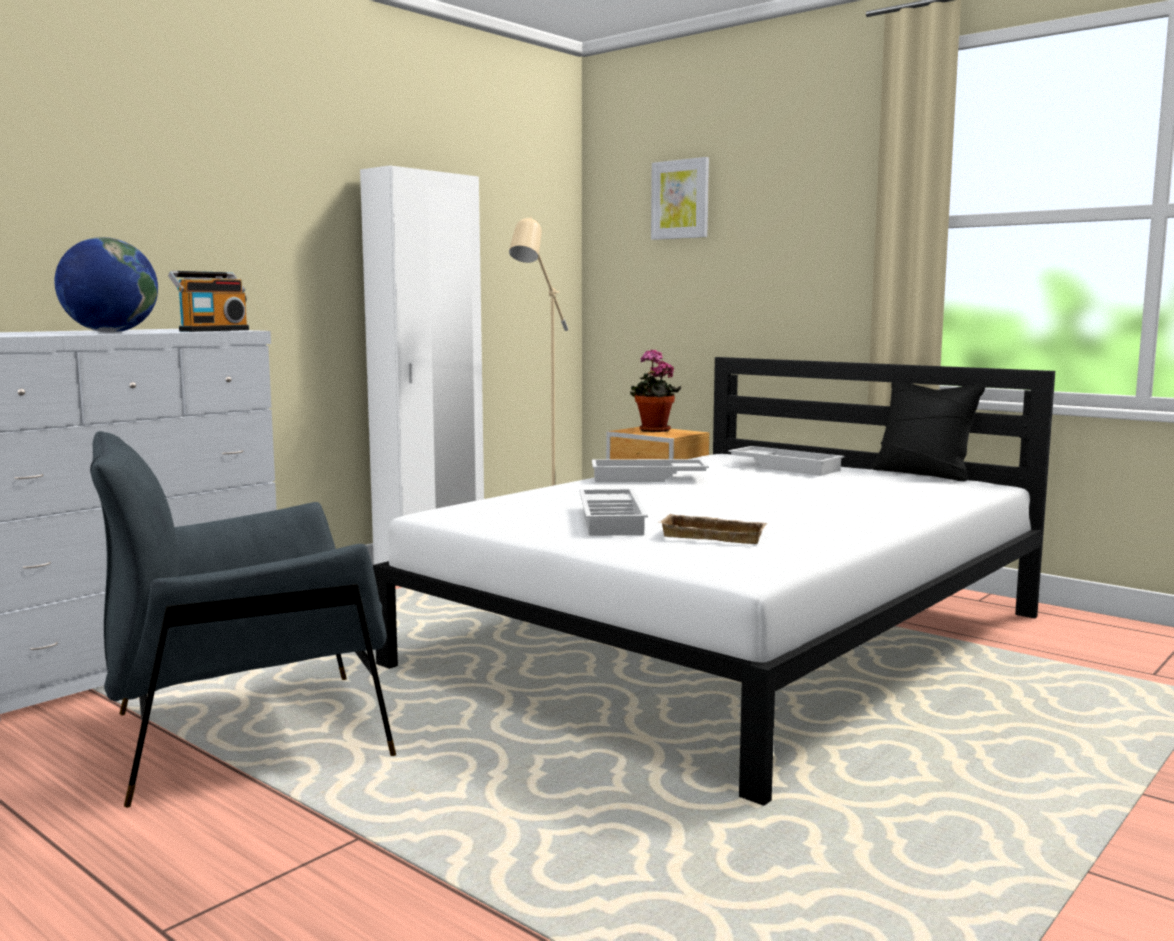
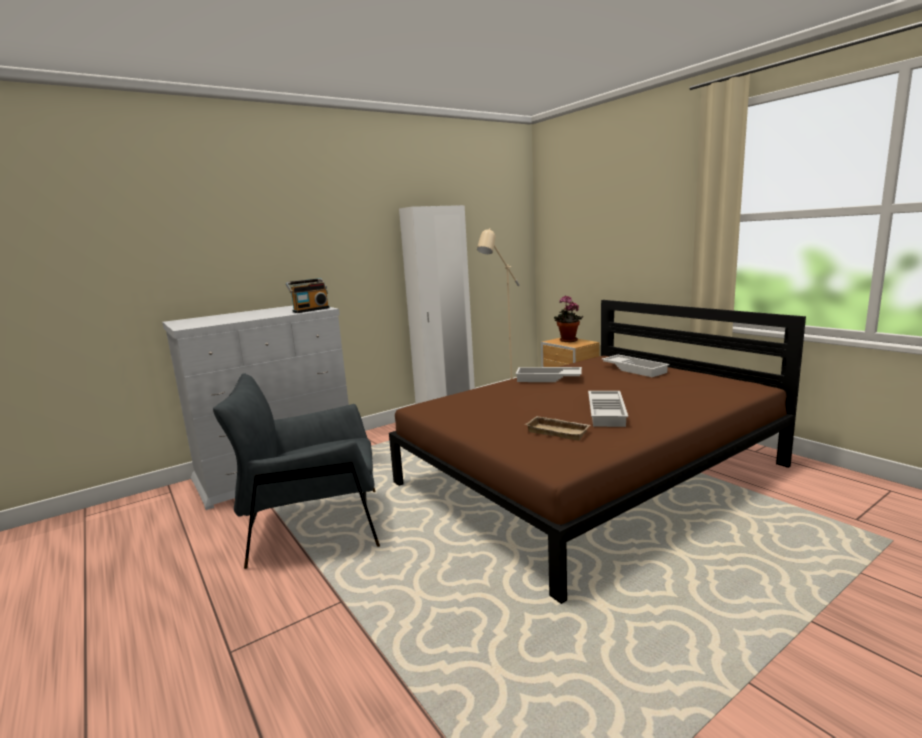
camera: 15 degrees right, 5 degrees up
globe [55,237,158,333] -> none
white bed [373,357,1055,806] -> brown bed [389,300,806,604]
white tray [579,489,648,536] -> white tray moved to [588,391,628,427]
picture [651,157,709,240] -> none
black pillow [871,382,986,481] -> none

